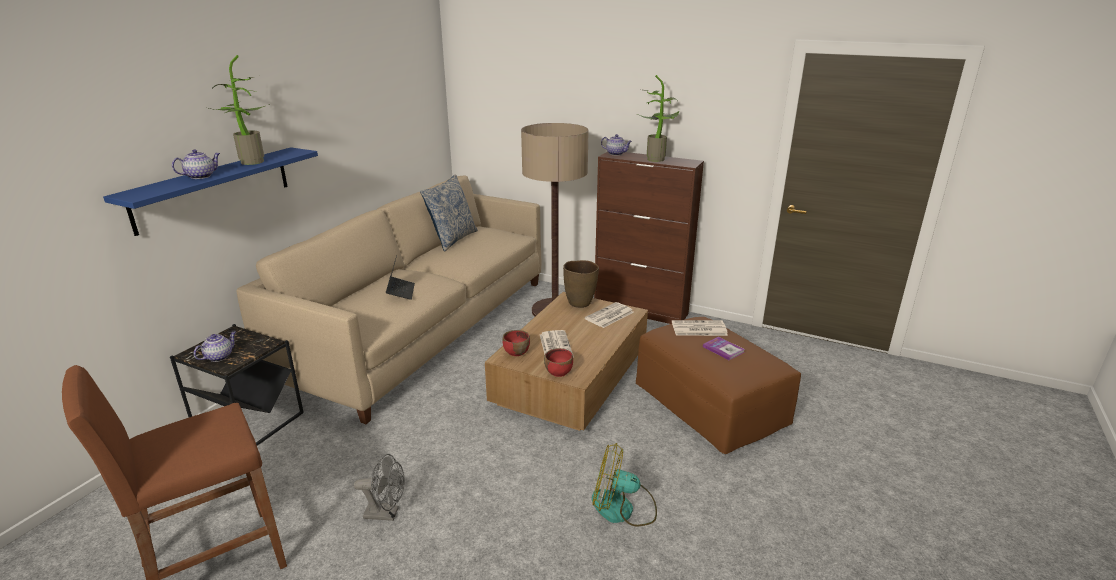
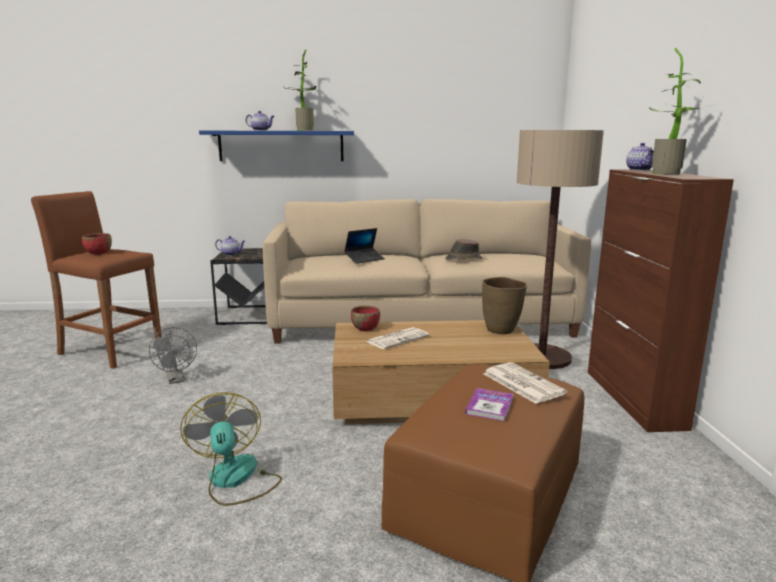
camera: 60 degrees right, 10 degrees down
pillow [420,174,478,251] -> none
red bowl [544,348,573,377] -> red bowl moved to [82,233,112,254]
newspaper [585,302,634,328] -> none
none -> brown hat [445,239,482,260]

